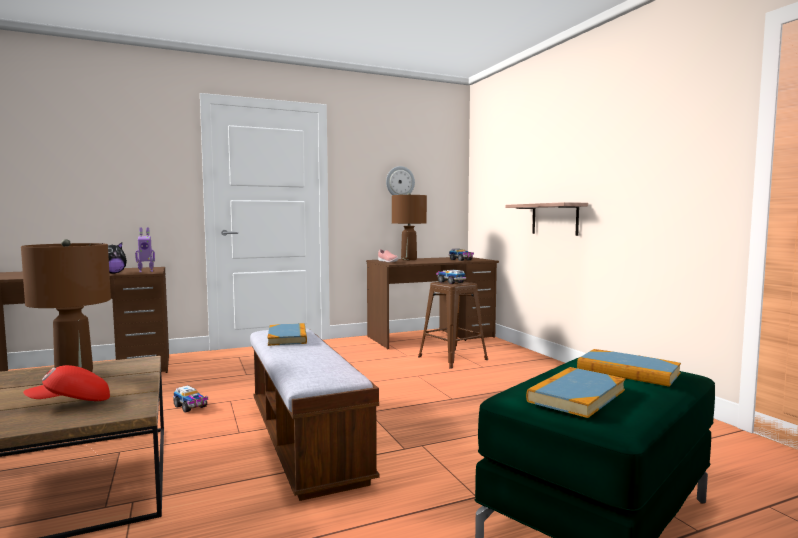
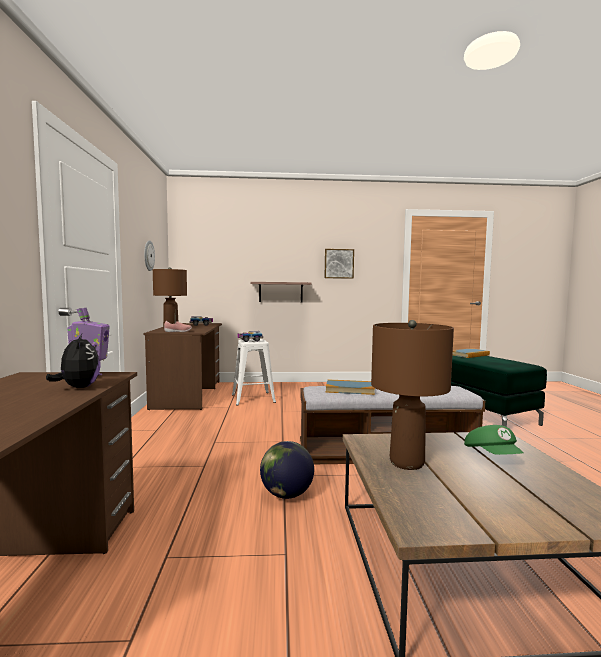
camera: 70 degrees left, 0 degrees up
red cap [23,365,110,401] -> green cap [464,425,524,455]
toy truck [173,385,208,413] -> globe [260,441,314,499]
brown stool [418,281,488,369] -> white stool [232,339,276,405]
book [526,367,625,418] -> none
none -> picture [325,249,354,279]

